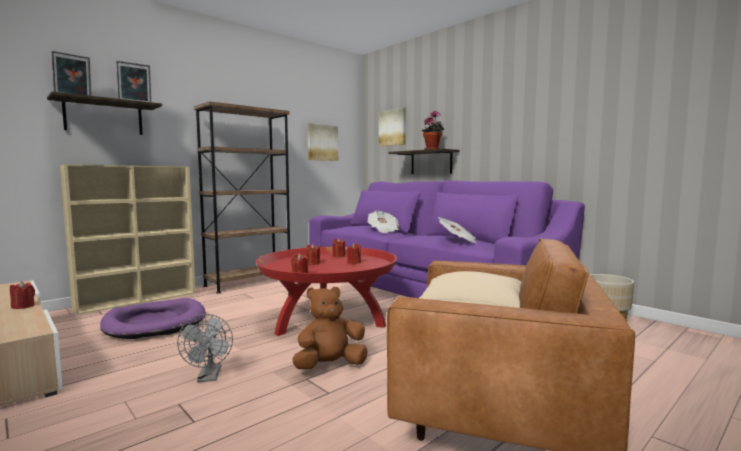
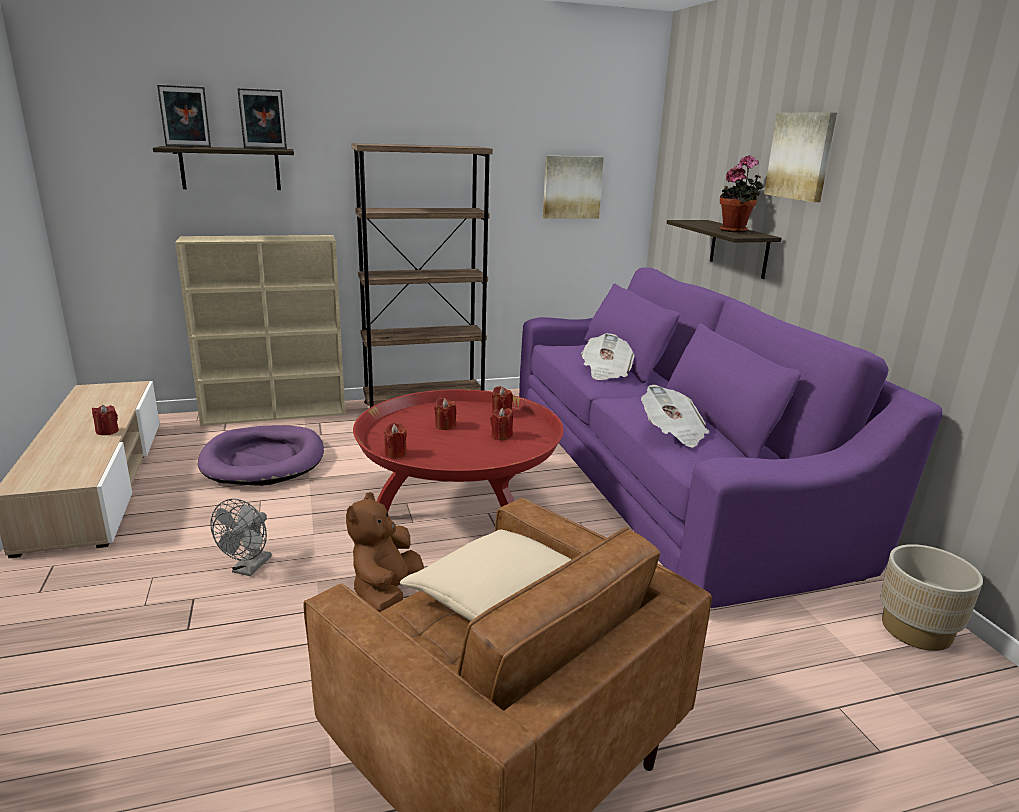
camera: 25 degrees right, 15 degrees up
brown plush toy [292,286,368,369] -> brown plush toy turned 75 degrees counterclockwise [346,492,424,612]
picture [379,108,406,146] -> picture moved to [764,112,837,202]

